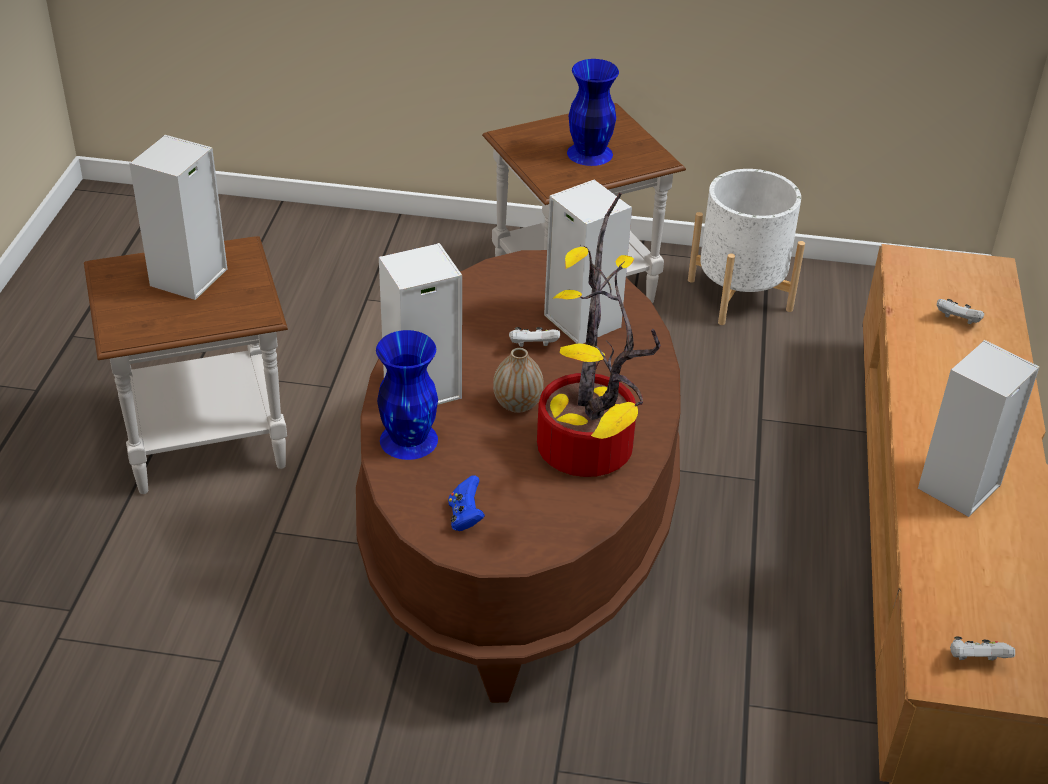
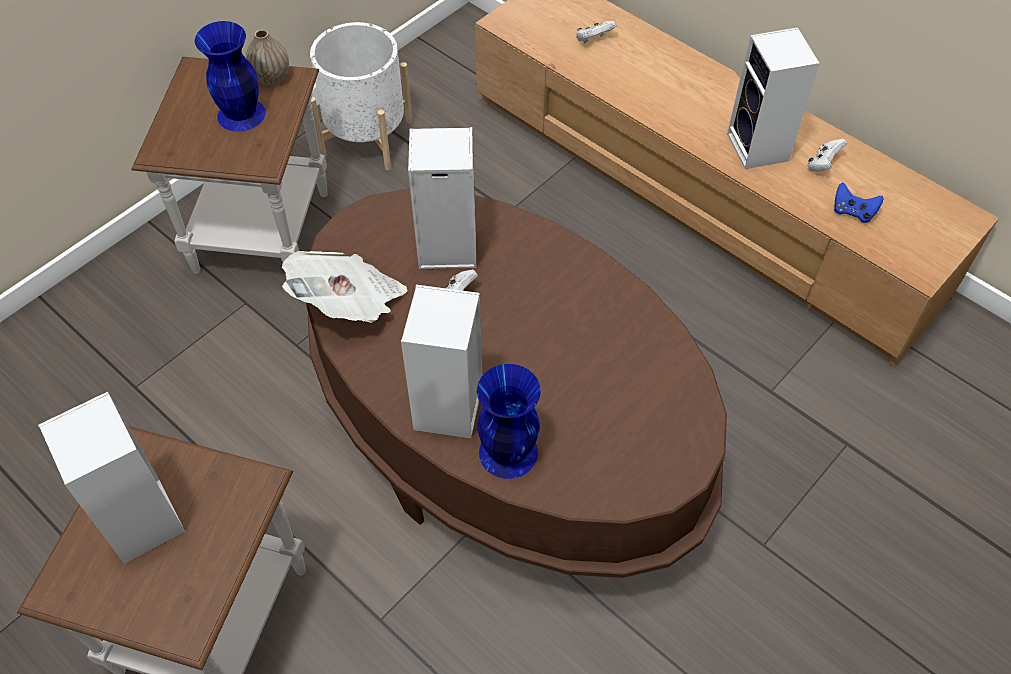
camera: 55 degrees left, 15 degrees up
blue game controller [448,475,485,531] -> blue game controller moved to [834,182,884,223]
vase [493,348,544,413] -> vase moved to [246,29,289,85]
potted plant [537,193,661,477] -> none
white game controller [950,636,1015,661] -> white game controller moved to [807,139,847,172]
none -> newspaper [282,251,407,323]

